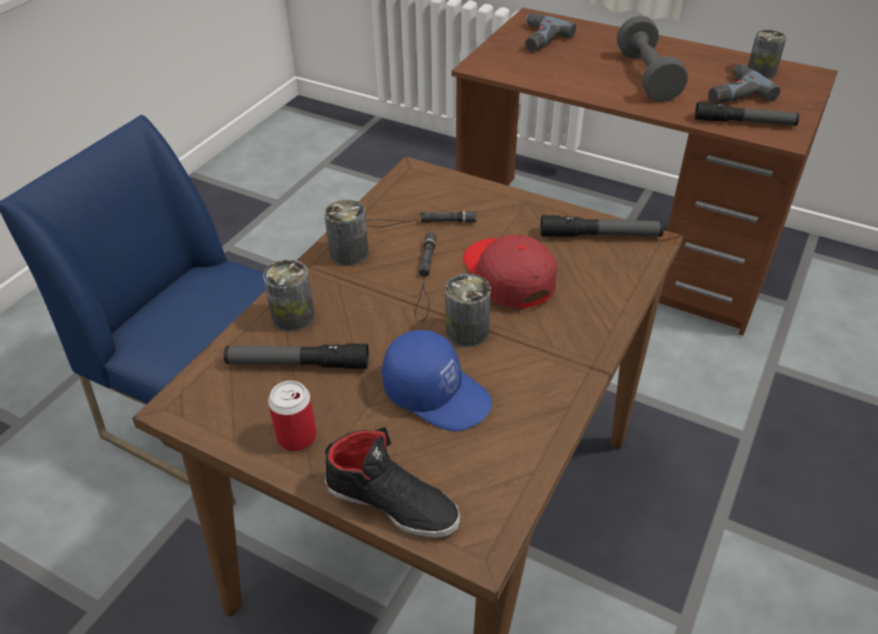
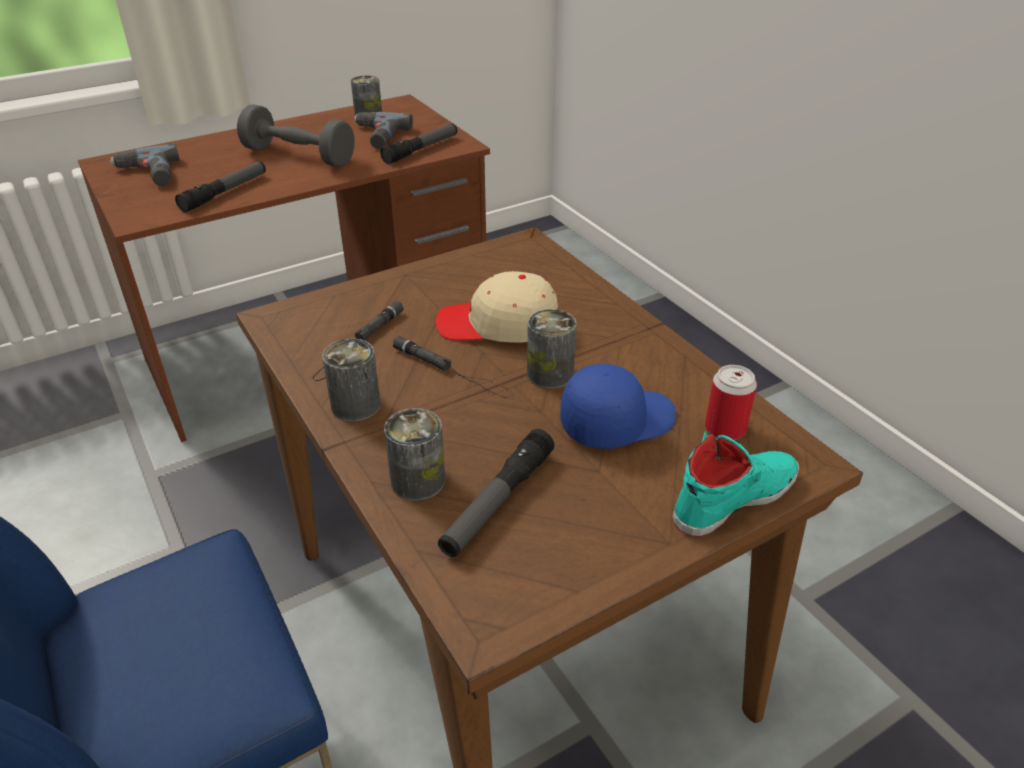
camera: 60 degrees left, 5 degrees down
can [268,381,317,451] -> can moved to [705,365,757,440]
black shoe [325,427,460,538] -> turquoise shoe [673,431,799,536]
red cap [463,235,557,309] -> beige cap [436,271,558,343]
flashlight [541,215,664,237] -> flashlight moved to [175,161,266,212]

